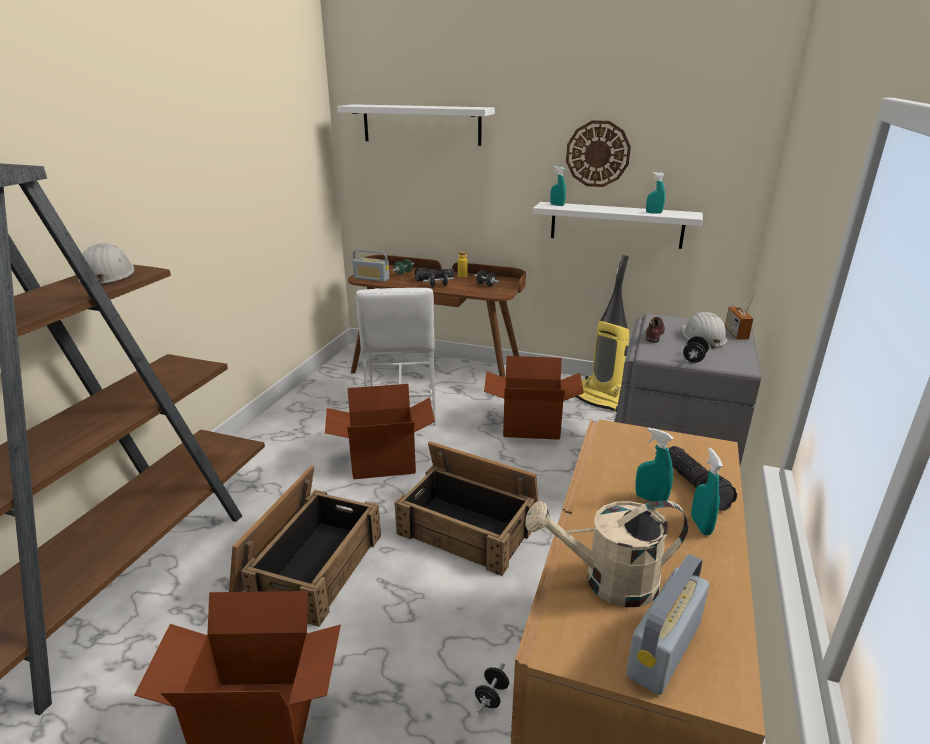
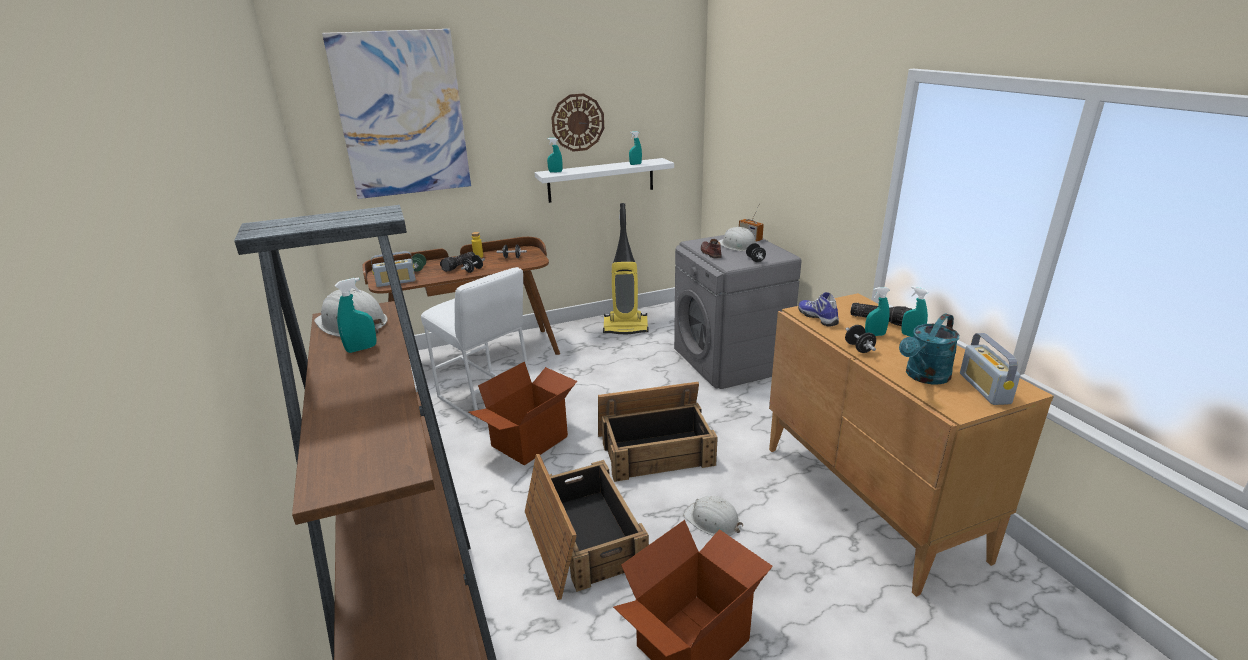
camera: 40 degrees left, 0 degrees up
white shelf [337,104,495,146] -> picture [322,29,471,199]
black dumbbell [475,663,509,714] -> black dumbbell moved to [845,325,876,353]
cardboard box [484,356,584,440] -> none
beige watering can [525,500,688,607] -> turquoise watering can [899,313,959,384]
none -> turquoise spray bottle [335,277,377,353]
none -> white hard hat [684,496,743,536]
none -> shoe [798,292,839,327]

